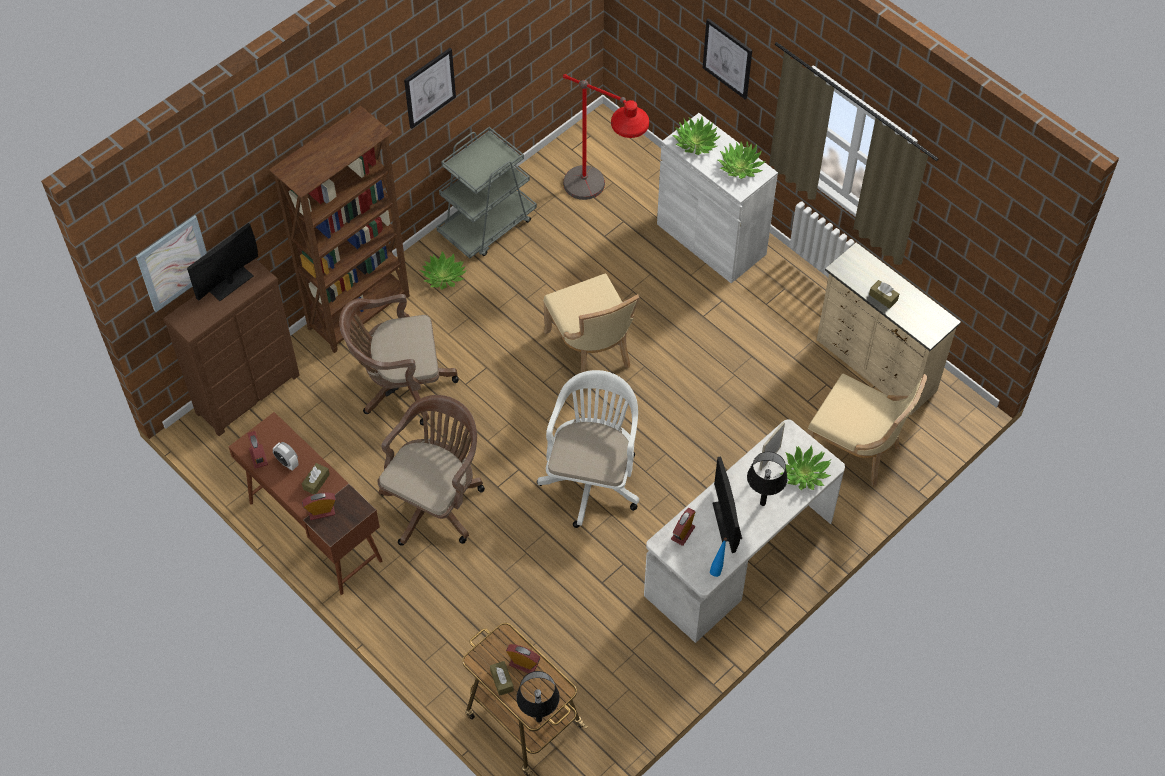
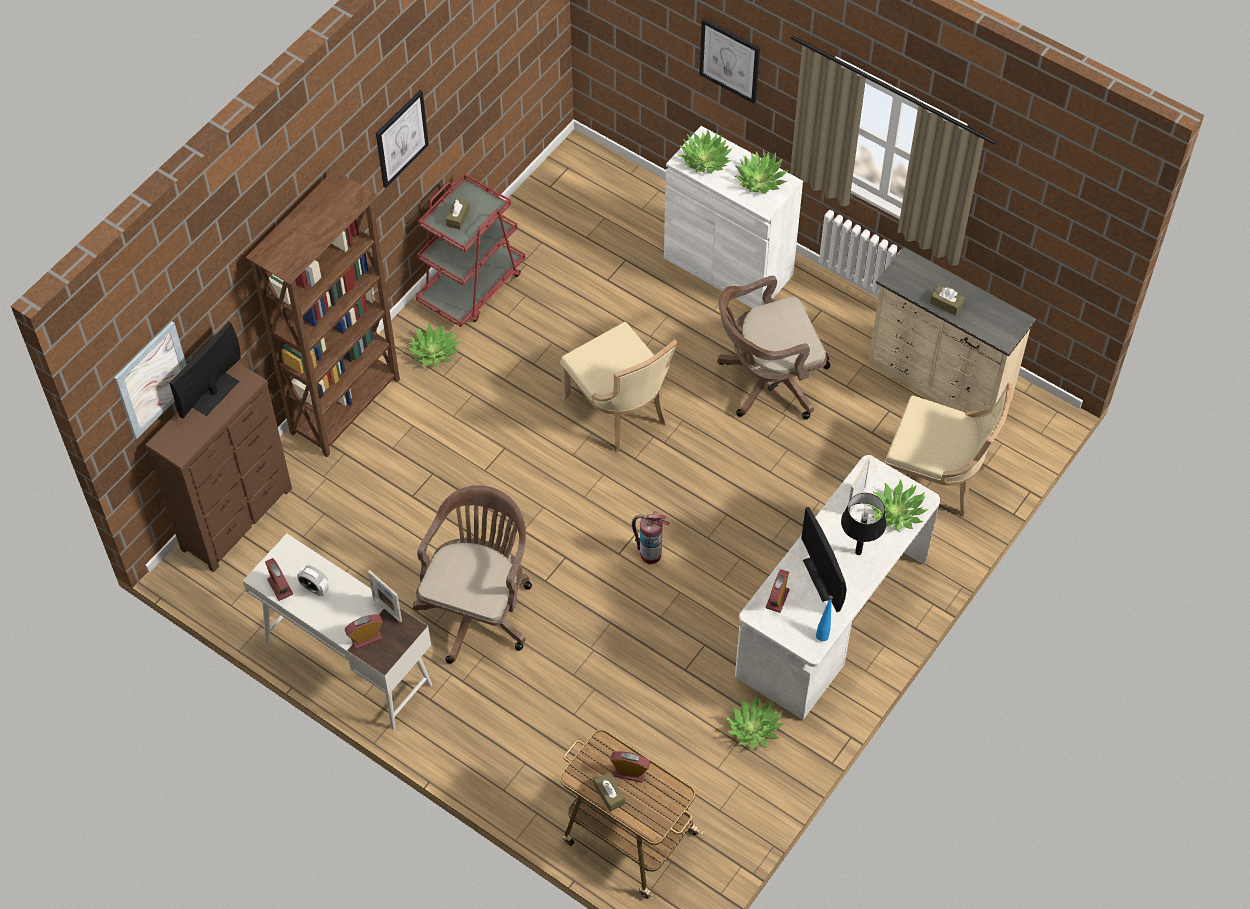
camera: 10 degrees left, 0 degrees up
brown desk [229,412,382,595] -> white desk [243,534,432,730]
brown tissue box [302,463,330,495] -> brown tissue box moved to [446,198,470,230]
brown office chair [339,294,459,425] -> brown office chair moved to [717,275,830,420]
grey cart [436,127,537,259] -> red cart [416,173,525,327]
black table lamp [516,671,560,722] -> none
white office chair [537,370,639,528] -> fire extinguisher [632,512,670,564]
red floor lamp [563,74,649,200] -> none
none -> picture frame [368,570,402,623]
none -> potted plant [725,697,784,750]

